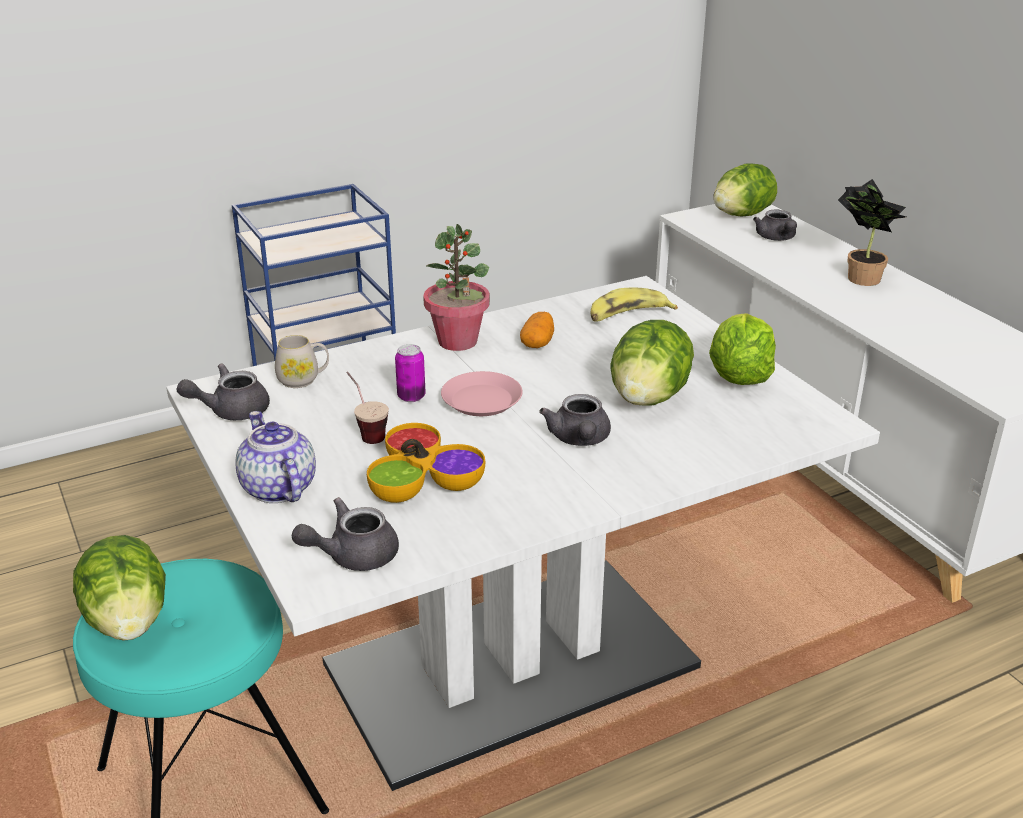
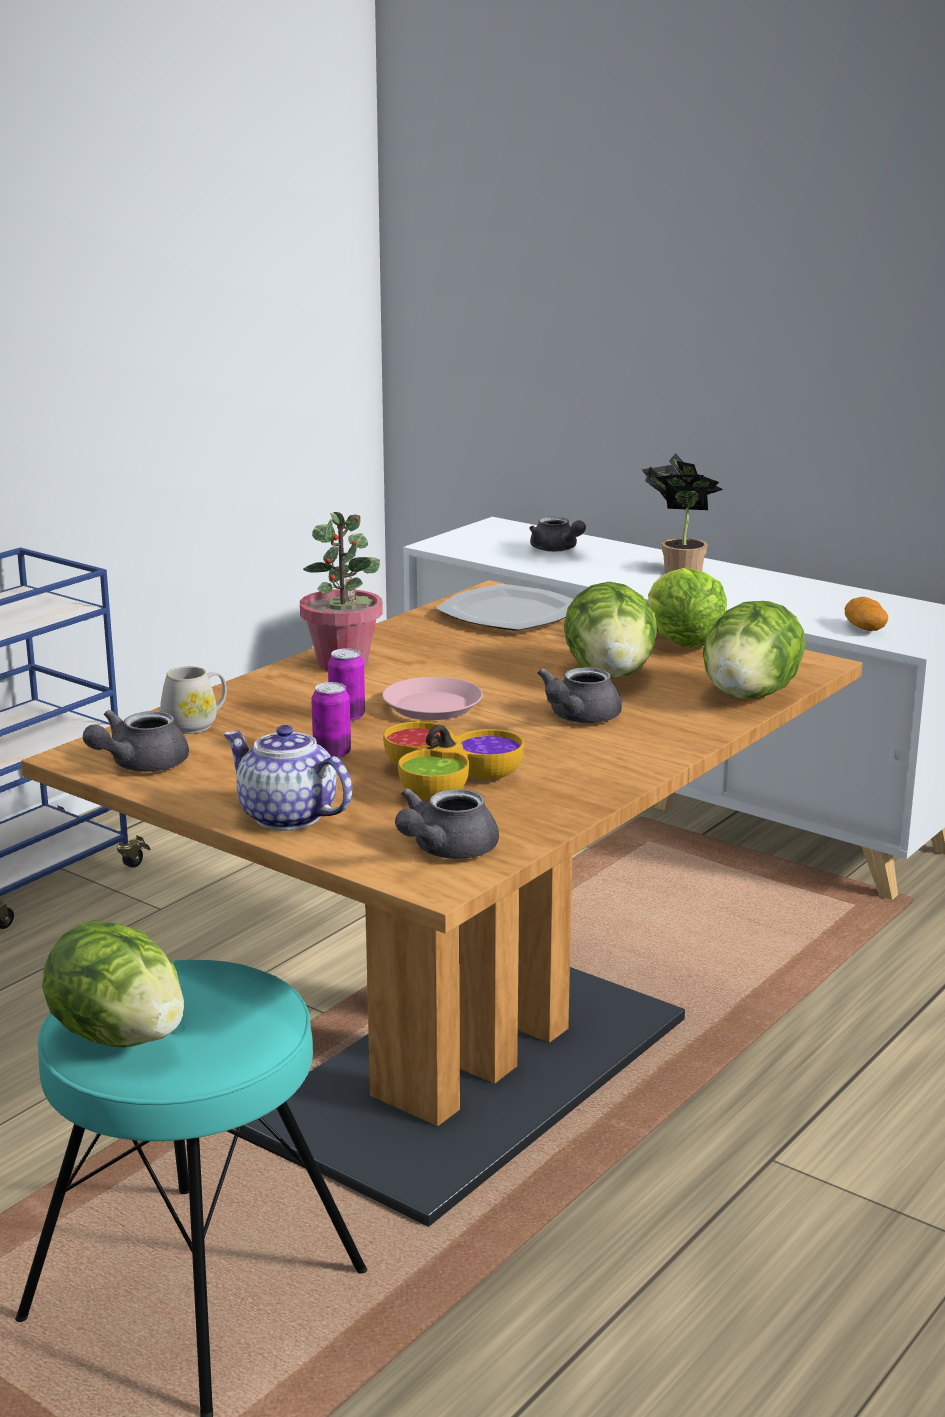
camera: 25 degrees left, 10 degrees down
white dining table [166,276,880,791] -> brown dining table [21,580,862,1227]
cup [346,371,389,444] -> can [311,682,351,759]
potato [520,312,554,348] -> potato moved to [845,597,888,631]
grey teapot [539,394,611,446] -> grey teapot turned 60 degrees clockwise [537,667,622,723]
banana [590,288,678,322] -> plate [435,584,574,631]
lettuce [713,163,777,216] -> lettuce moved to [703,601,806,699]

